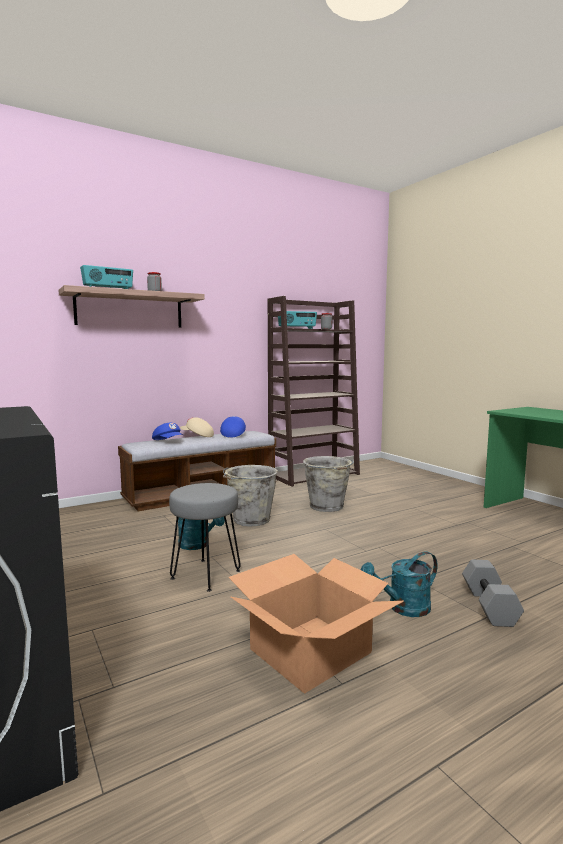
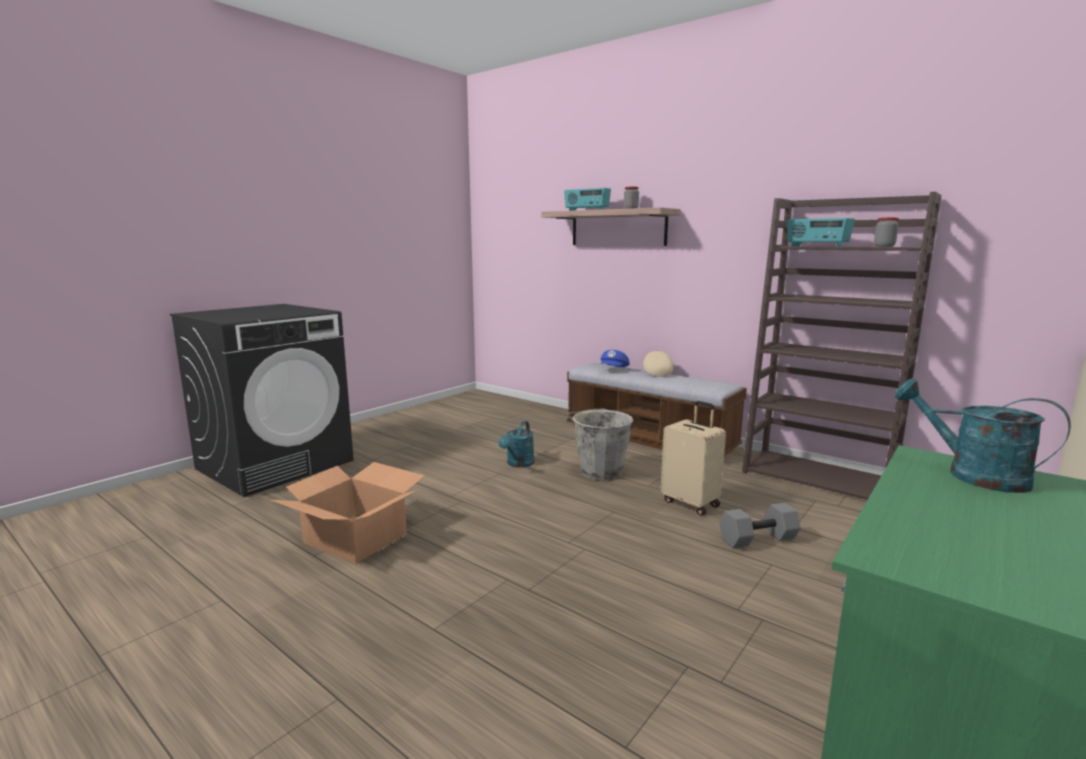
camera: 70 degrees right, 5 degrees up
grey stool [169,483,241,592] -> none
blue cap [220,416,246,438] -> none
grey bucket [303,456,354,512] -> beige suitcase [660,401,726,516]
turquoise watering can [361,551,438,617] -> turquoise watering can moved to [895,378,1071,493]
grey dumbbell [462,560,524,627] -> grey dumbbell moved to [719,503,801,548]

